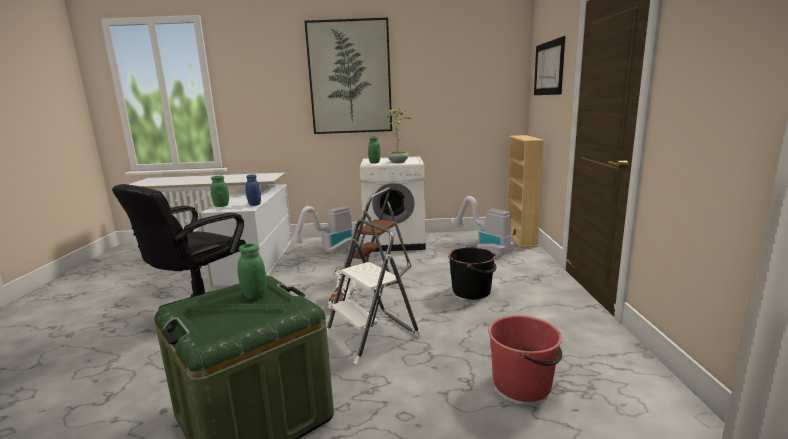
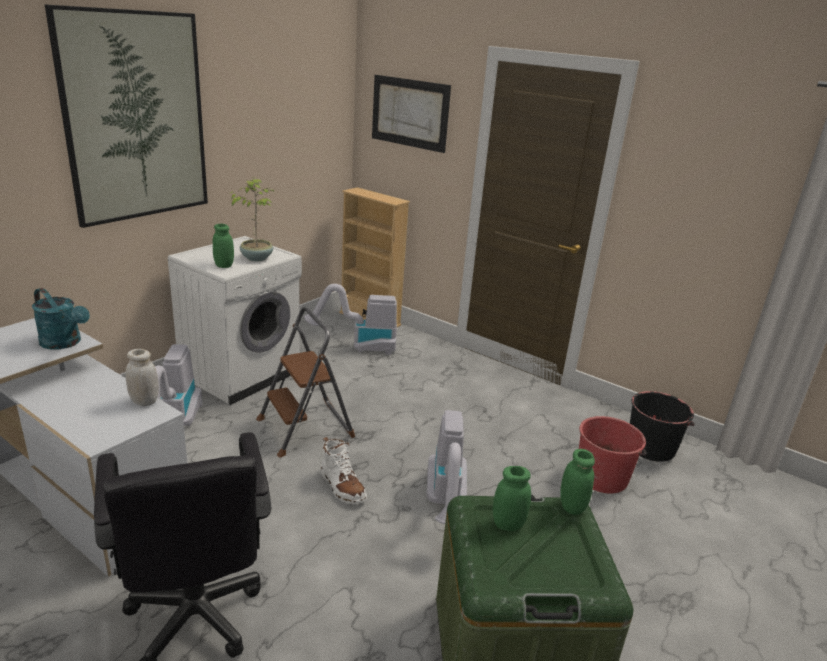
camera: 55 degrees left, 10 degrees up
green jar [211,176,229,207] -> green jar moved to [560,449,595,515]
blue jar [246,174,261,206] -> white jar [126,349,159,406]
white step ladder [327,219,421,365] -> vacuum cleaner [426,410,467,524]
black bucket [448,247,497,299] -> black bucket moved to [630,391,695,462]
none -> turquoise watering can [32,288,90,349]

